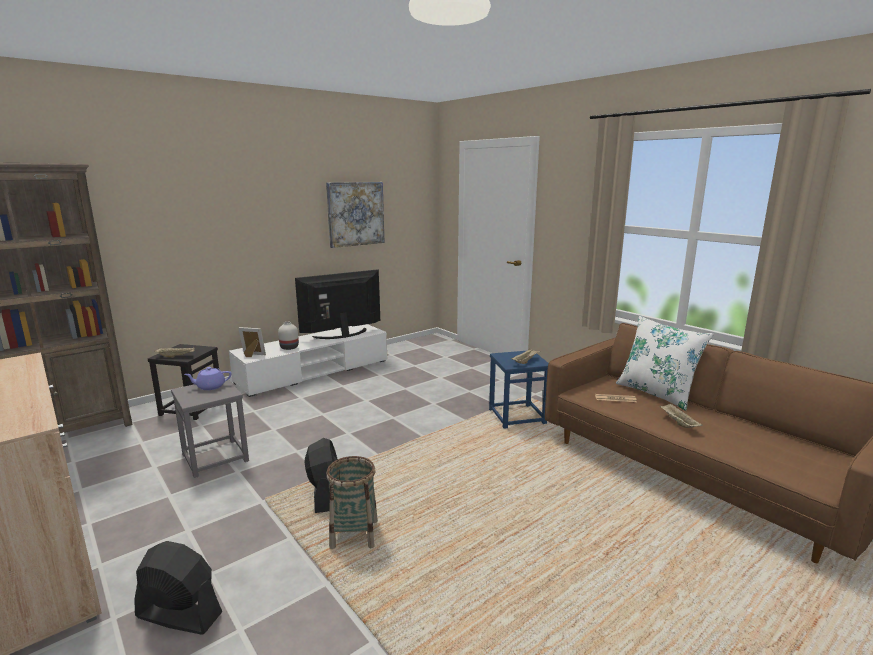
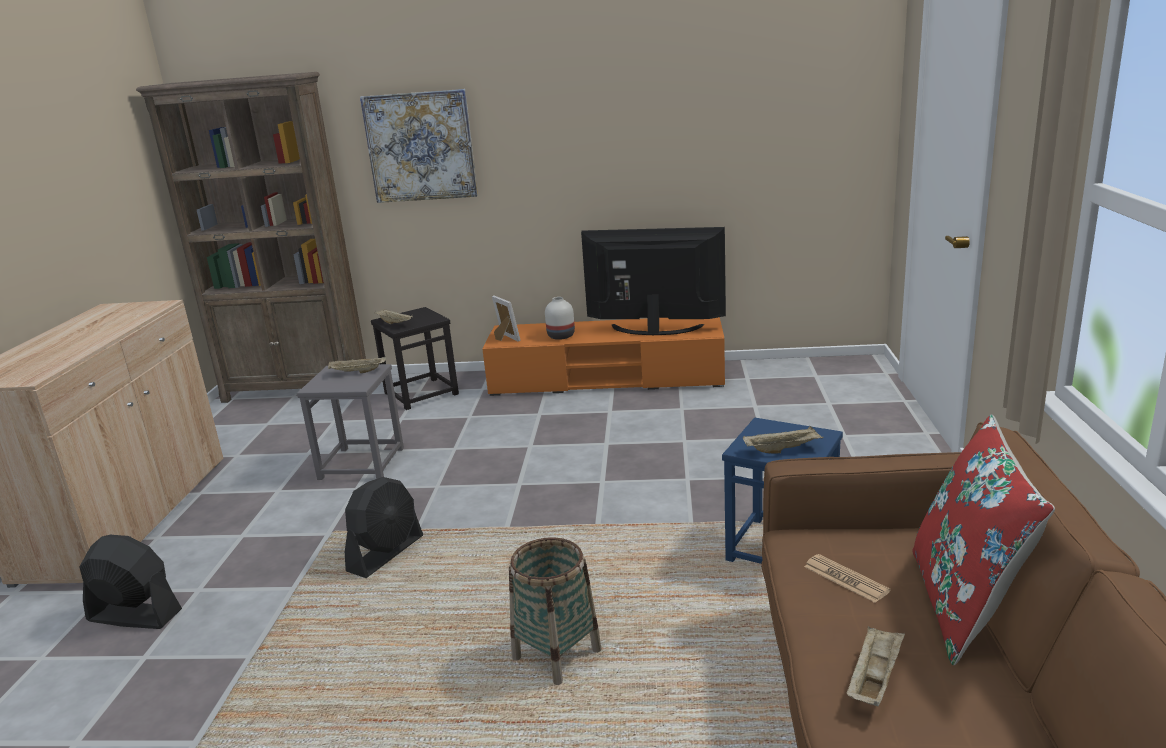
camera: 45 degrees right, 5 degrees up
black fan [134,541,222,635] -> black fan turned 45 degrees counterclockwise [79,535,182,629]
purple teapot [184,367,231,390] -> beige tray [328,356,386,373]
white tv stand [229,324,387,397] -> orange tv stand [483,317,725,396]
picture [326,182,385,248] -> picture moved to [360,89,478,203]
basket [326,456,378,549] -> basket moved to [509,537,601,685]
white pillow [616,315,714,411] -> red pillow [912,414,1055,665]

